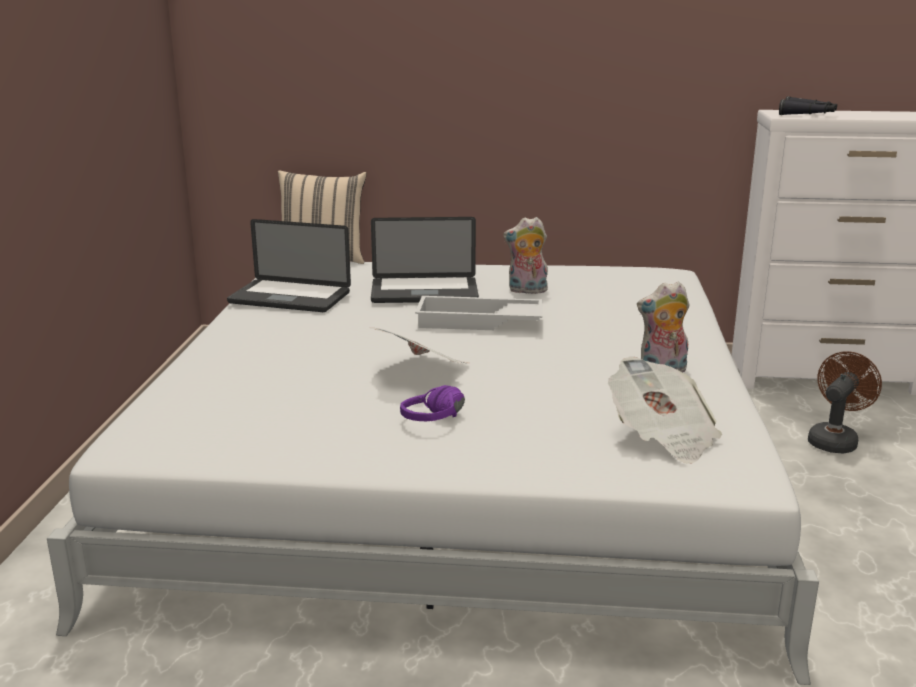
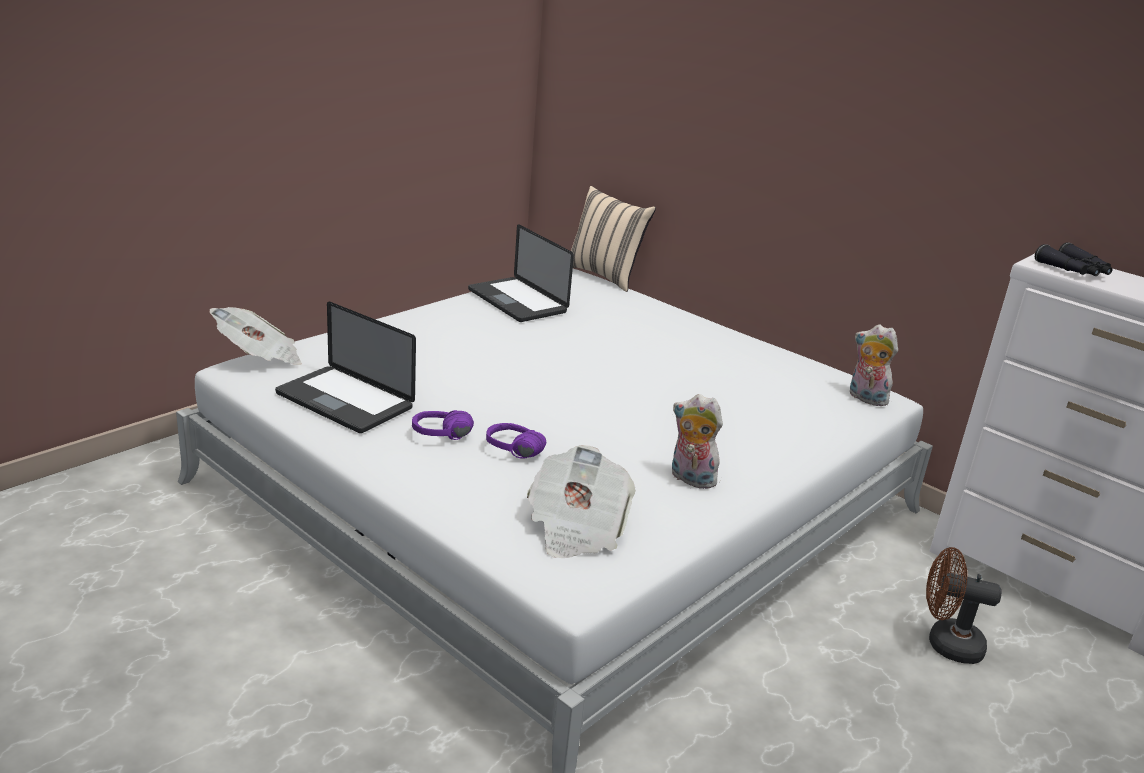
camera: 35 degrees right, 5 degrees up
laptop [371,217,479,303] -> laptop moved to [275,302,416,433]
newspaper [374,328,469,364] -> newspaper moved to [210,307,301,365]
white tray [415,296,543,330] -> none
plush toy [503,217,548,294] -> plush toy moved to [850,324,898,406]
brown fan [808,351,882,454] -> brown fan turned 150 degrees counterclockwise [926,547,1002,664]
none -> purple headphones [486,423,546,459]

